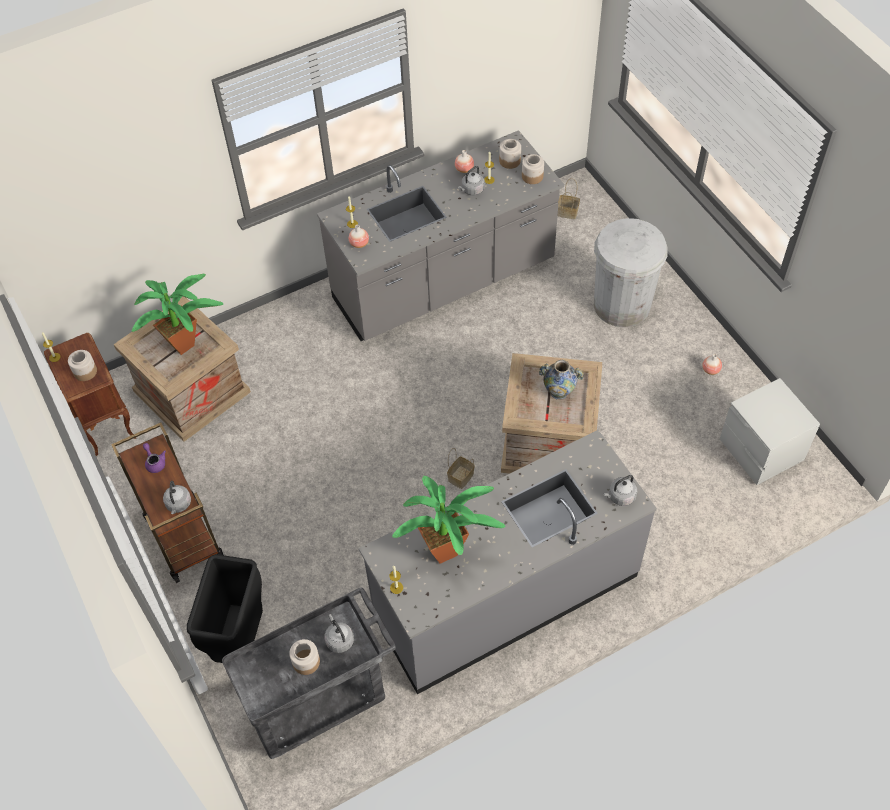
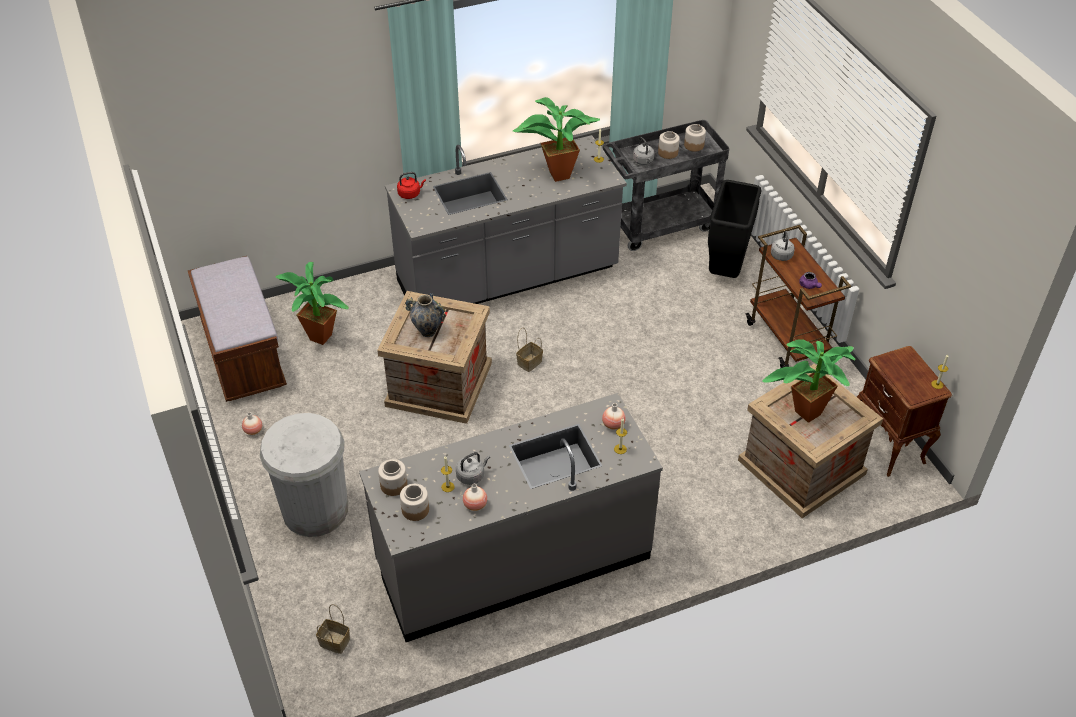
camera: 175 degrees left, 10 degrees down
jar [68,350,97,381] -> jar moved to [684,124,706,152]
grey kettle [603,475,637,506] -> red kettle [397,172,426,199]
white nightstand [720,378,820,485] -> brown bench [188,256,287,402]
none -> potted plant [275,262,349,345]

